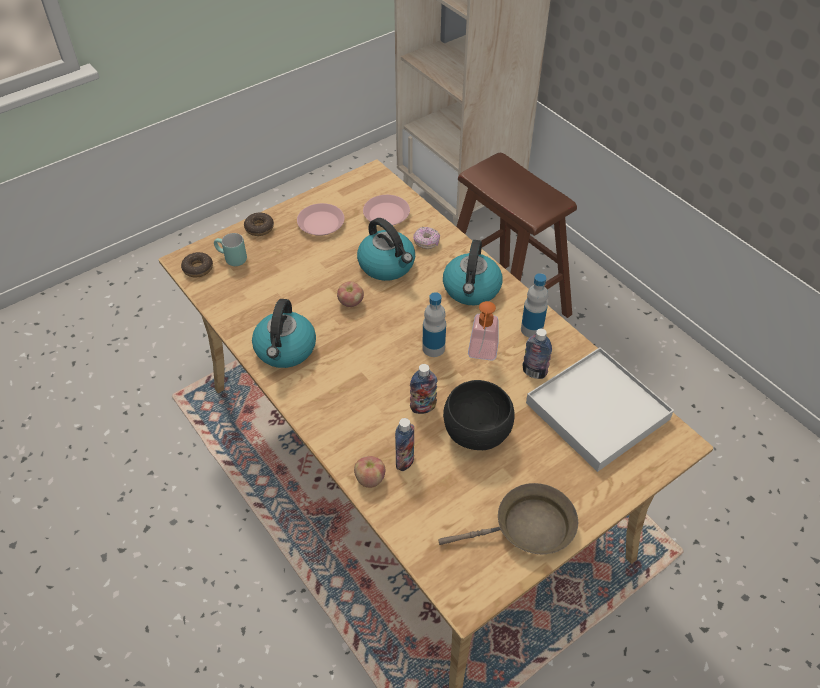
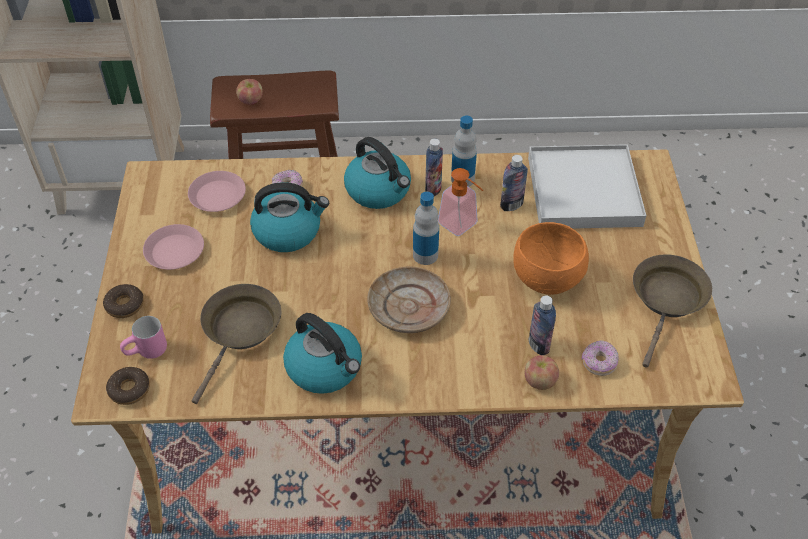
camera: 55 degrees left, 0 degrees up
turquoise mug [214,233,247,266] -> pink mug [120,316,167,359]
apple [337,281,364,307] -> apple moved to [236,79,263,105]
bottle [410,364,437,414] -> bottle moved to [425,139,443,197]
black bowl [443,380,515,450] -> orange bowl [513,222,589,295]
none -> brown frying pan [192,284,281,404]
none -> beige plate [367,266,451,333]
none -> donut [581,340,619,376]

